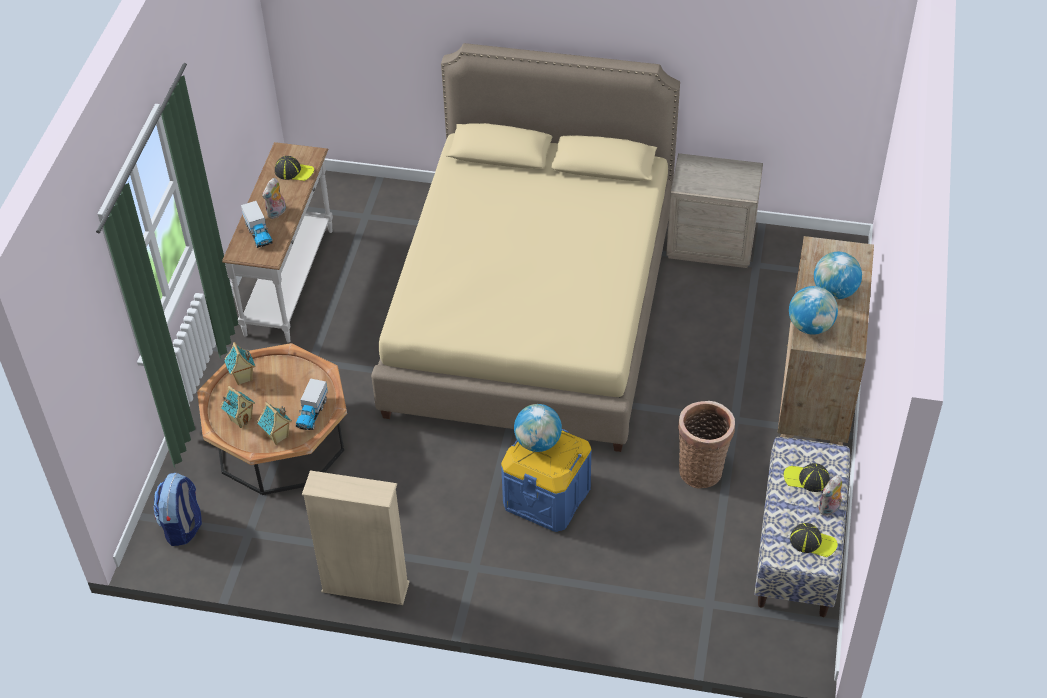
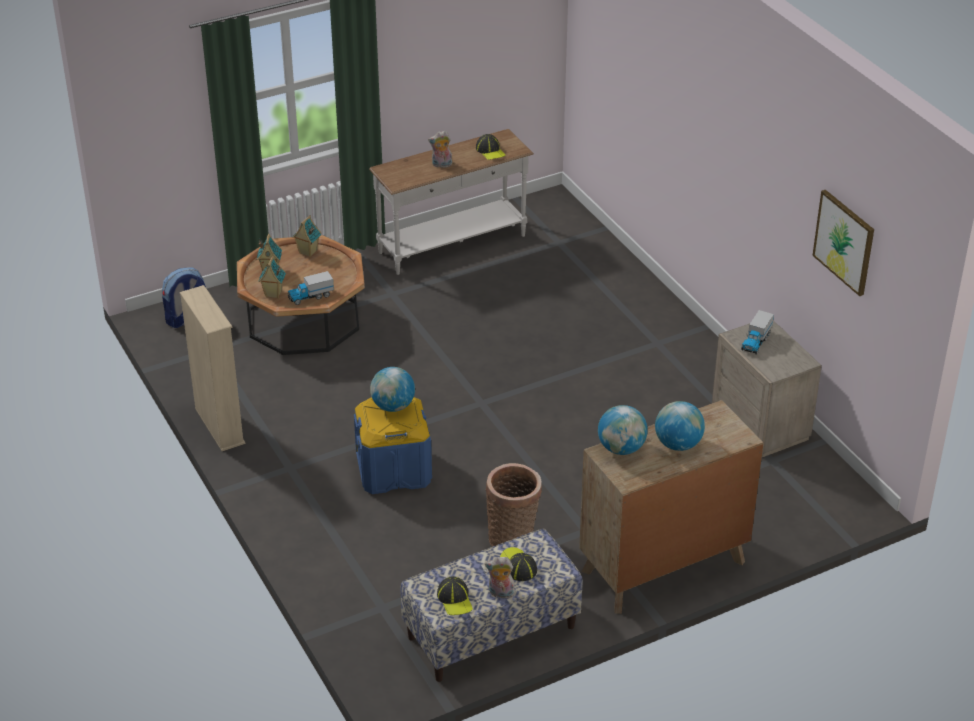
camera: 50 degrees right, 10 degrees down
toy truck [241,201,273,248] -> toy truck moved to [741,310,774,355]
beige bed [371,43,680,452] -> none
none -> picture [812,190,874,296]

